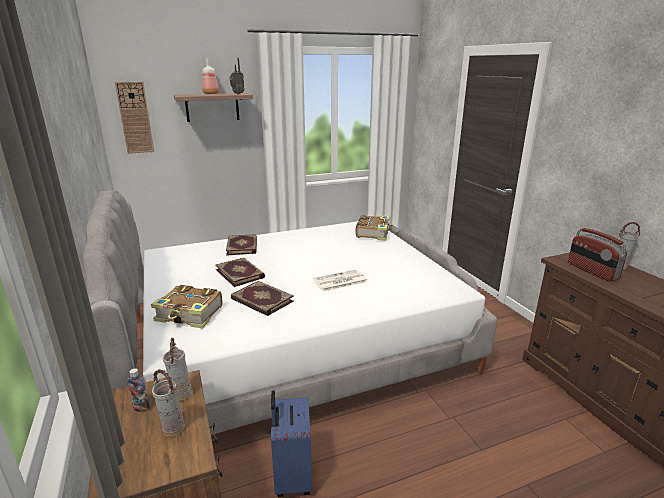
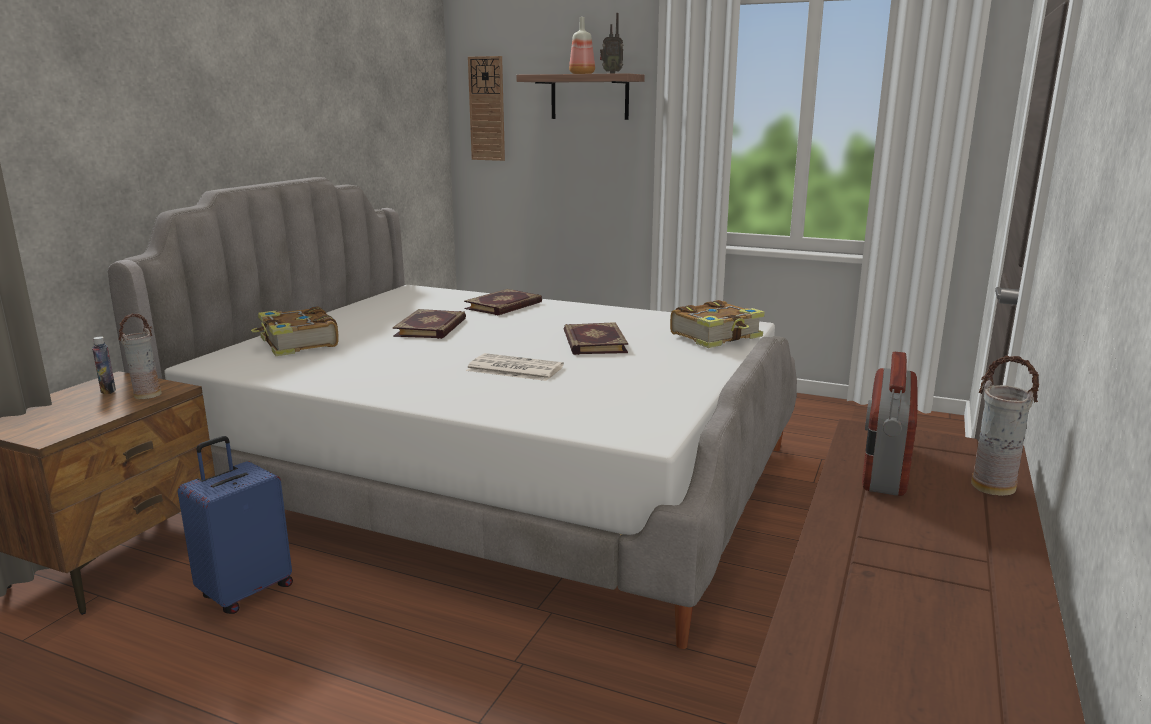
camera: 45 degrees right, 5 degrees down
vase [152,369,185,437] -> none
book [231,281,294,316] -> book moved to [564,322,628,355]

